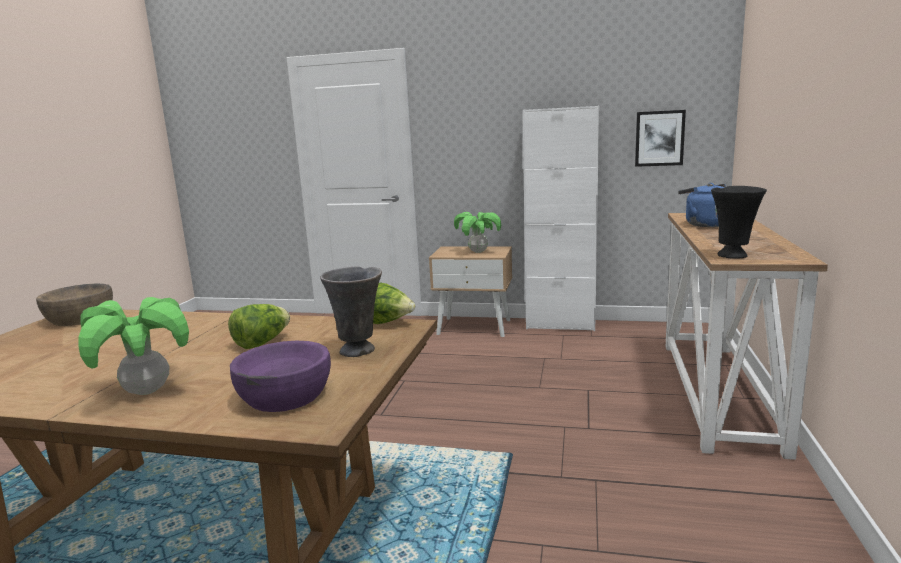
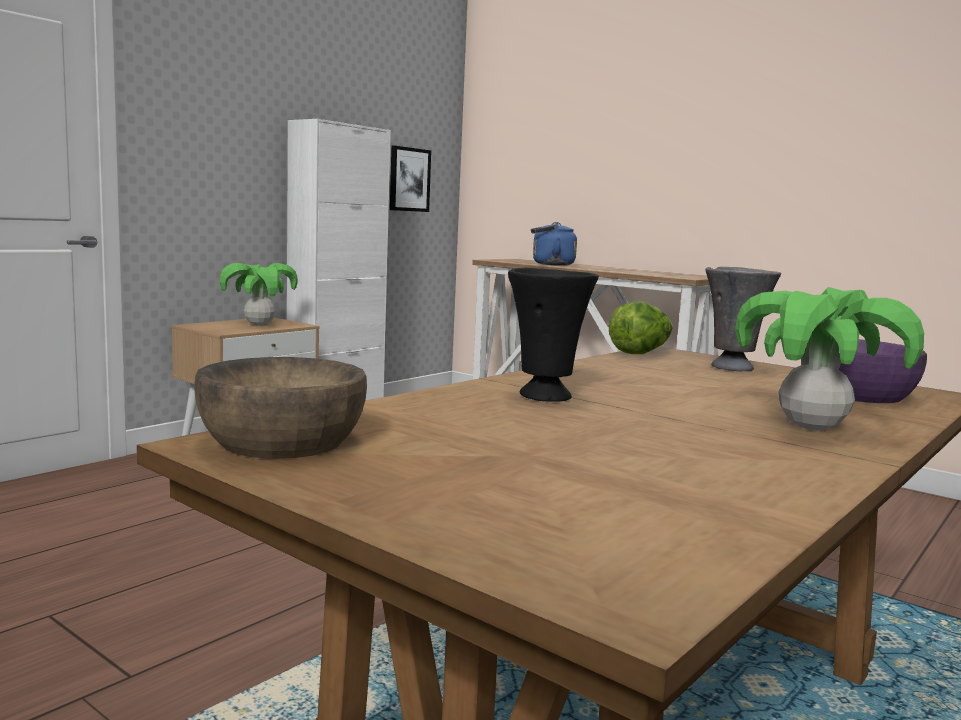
camera: 65 degrees left, 5 degrees down
lettuce [228,304,290,349] -> none
black vase [711,186,767,259] -> black vase moved to [508,268,599,402]

